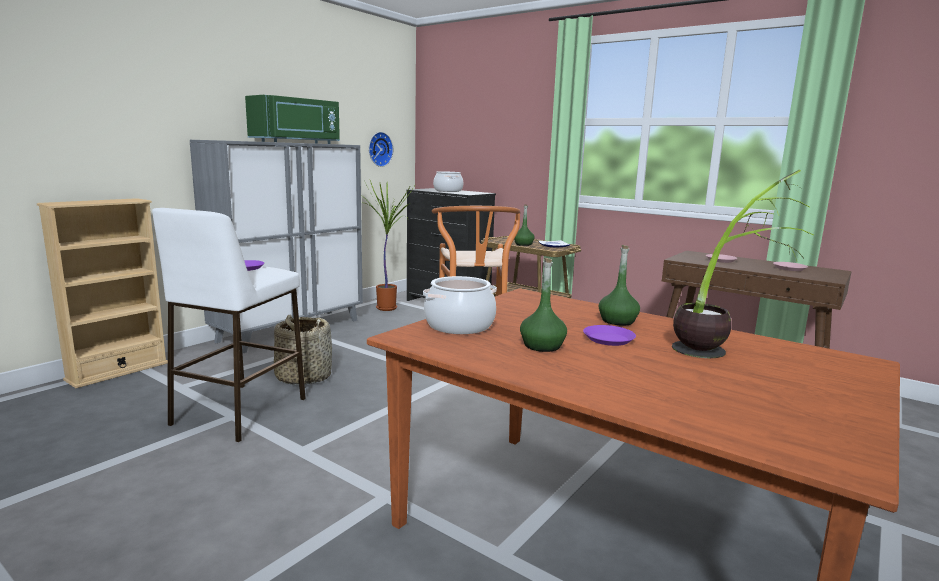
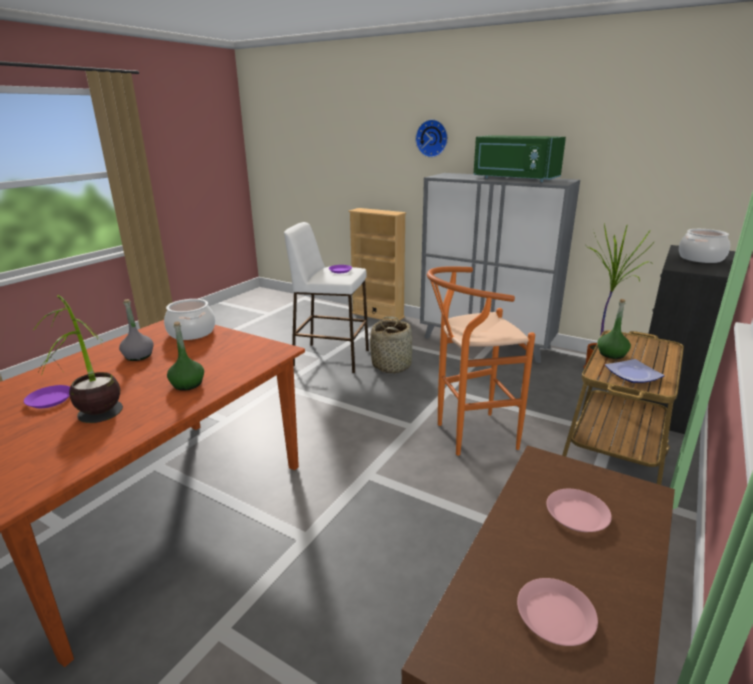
camera: 85 degrees right, 10 degrees up
wall clock [369,132,393,167] -> wall clock moved to [415,119,448,158]
green bottle [520,258,567,352] -> grey bottle [119,299,153,361]
purple plate [583,325,636,346] -> purple plate moved to [24,385,70,408]

